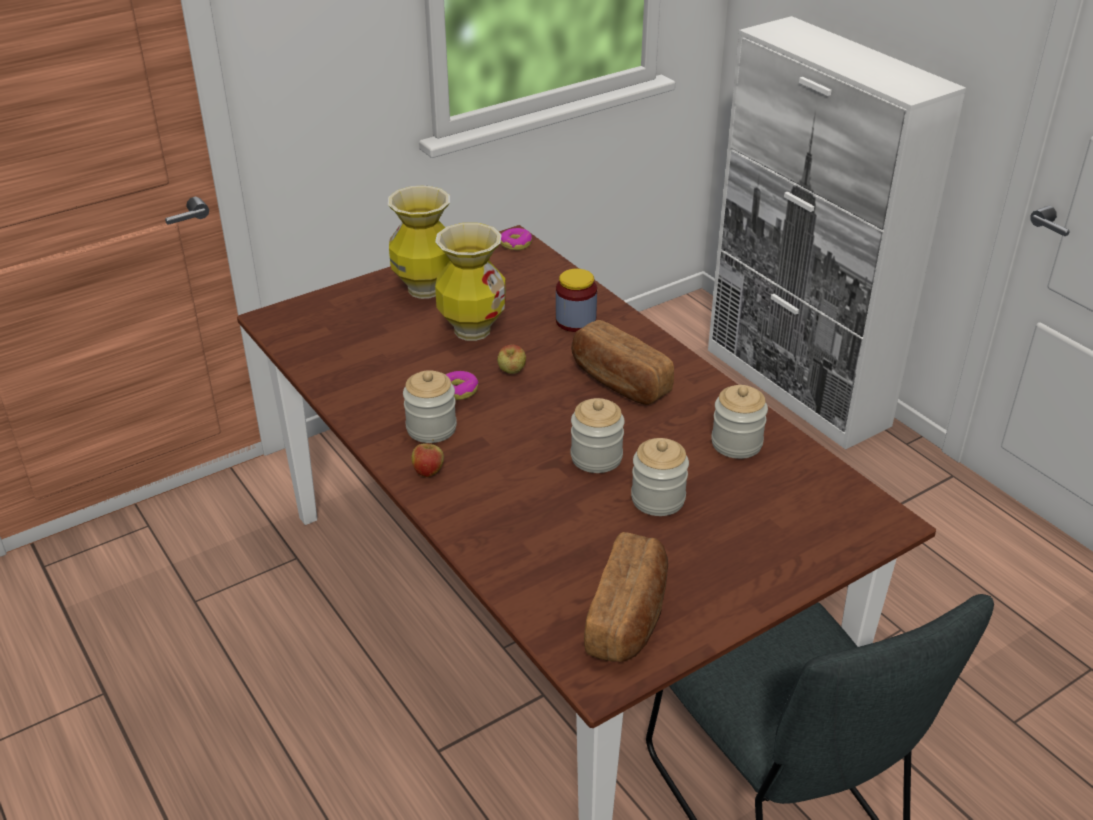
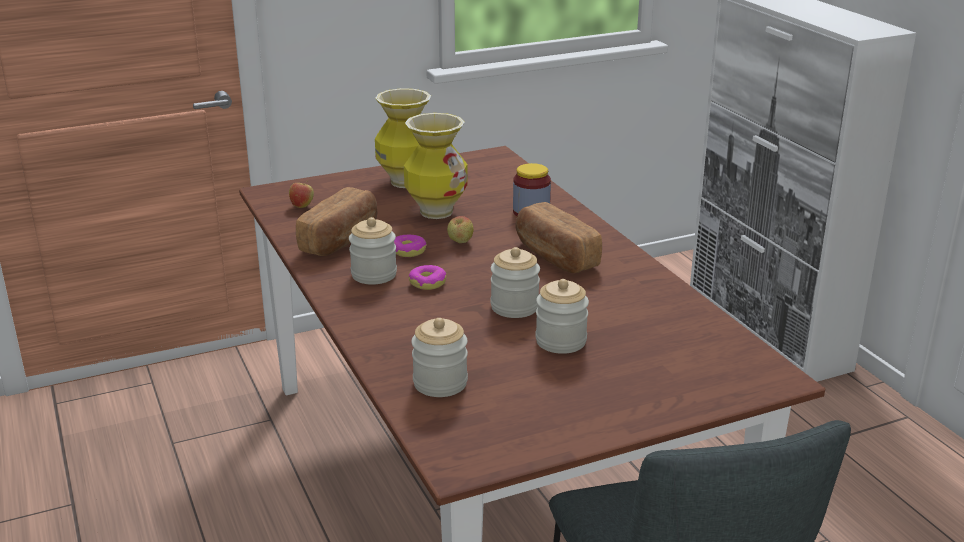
camera: 10 degrees right, 10 degrees down
apple [411,439,444,477] -> apple moved to [289,180,314,208]
donut [501,228,532,250] -> donut moved to [409,265,446,290]
bread [584,532,668,662] -> bread moved to [296,187,377,256]
jar [711,385,768,459] -> jar moved to [411,318,468,397]

